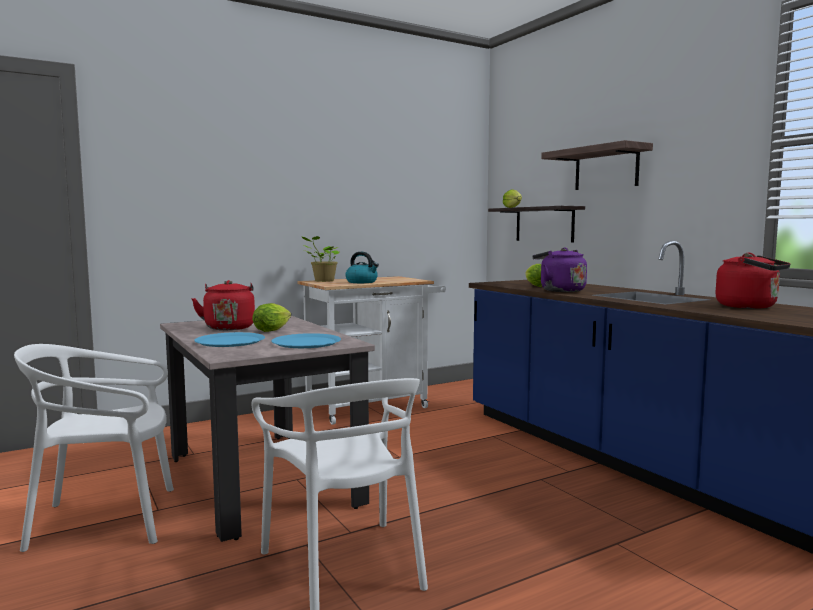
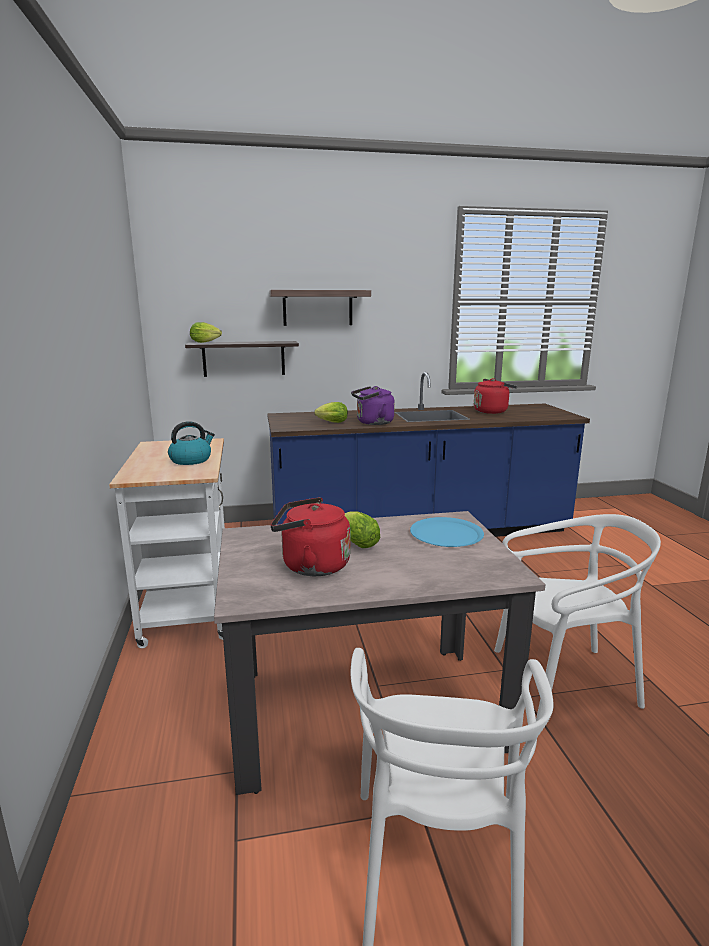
camera: 70 degrees left, 10 degrees up
blue plate [194,332,265,347] -> none
potted plant [301,236,339,282] -> none

